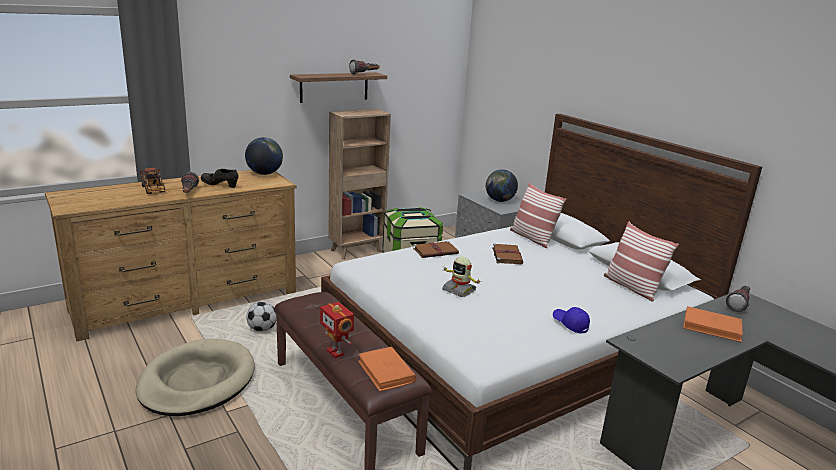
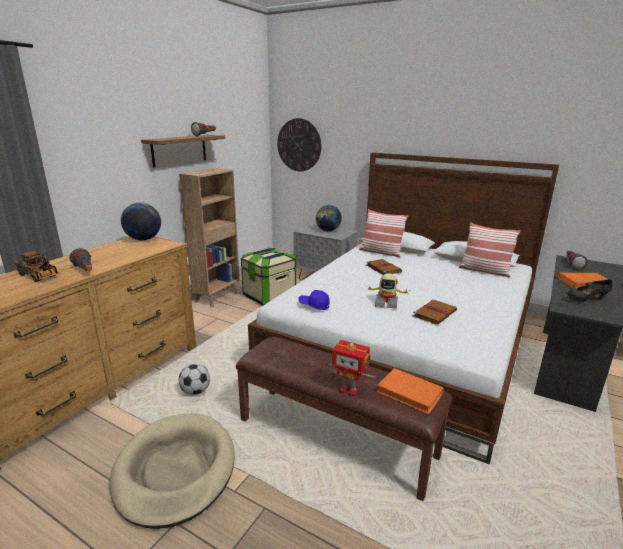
camera: 25 degrees left, 0 degrees up
black shoe [201,169,238,188] -> black shoe moved to [567,279,613,302]
brown book [413,241,459,258] -> brown book moved to [413,299,457,325]
blue cap [553,307,590,334] -> blue cap moved to [298,290,330,310]
none -> wall clock [277,118,321,171]

